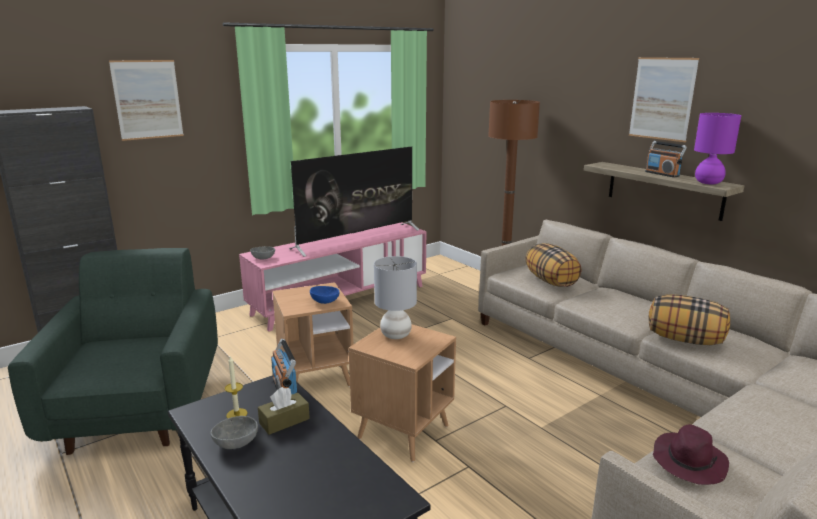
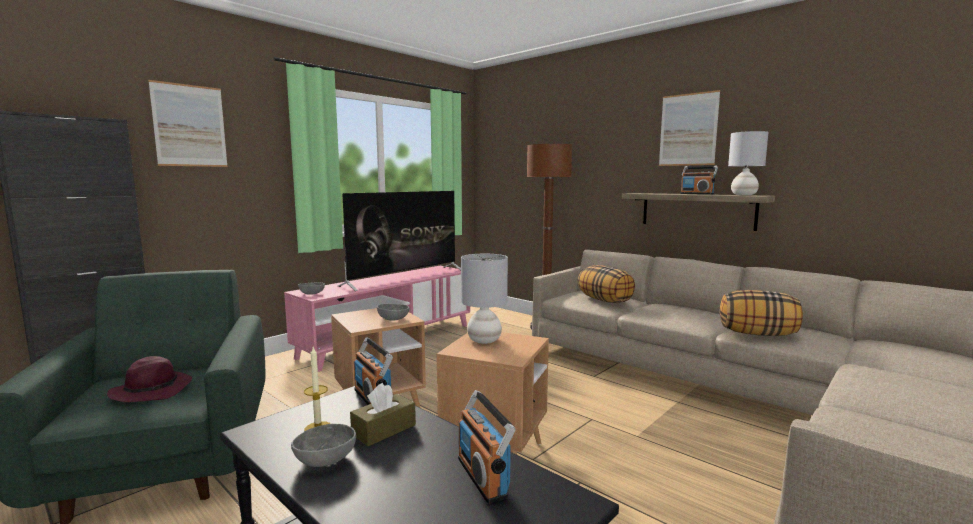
camera: 10 degrees left, 10 degrees down
blue bowl [310,286,339,304] -> grey bowl [377,304,410,320]
purple hat [653,424,729,485] -> purple hat moved to [107,356,192,402]
purple table lamp [694,113,741,184] -> grey table lamp [728,131,768,195]
none -> radio [458,390,516,504]

